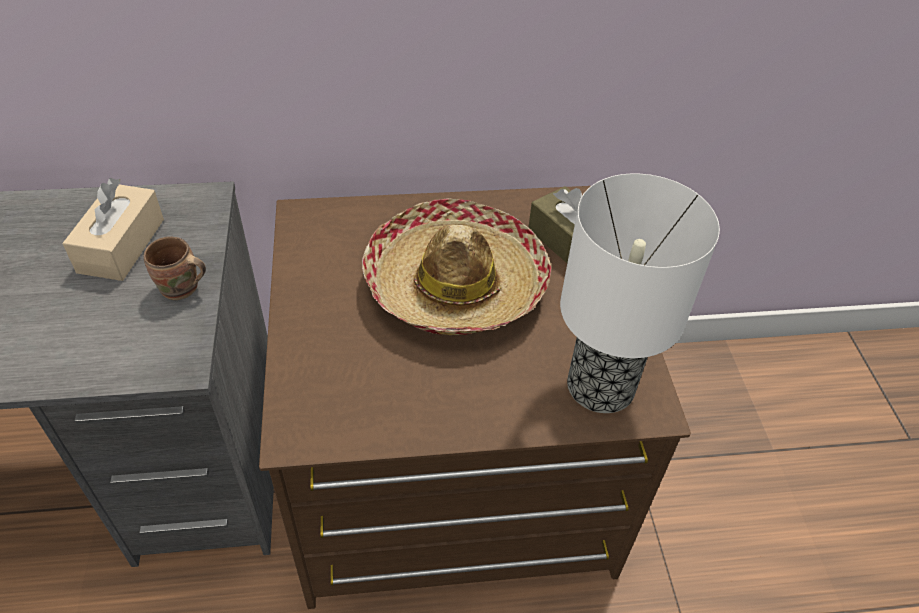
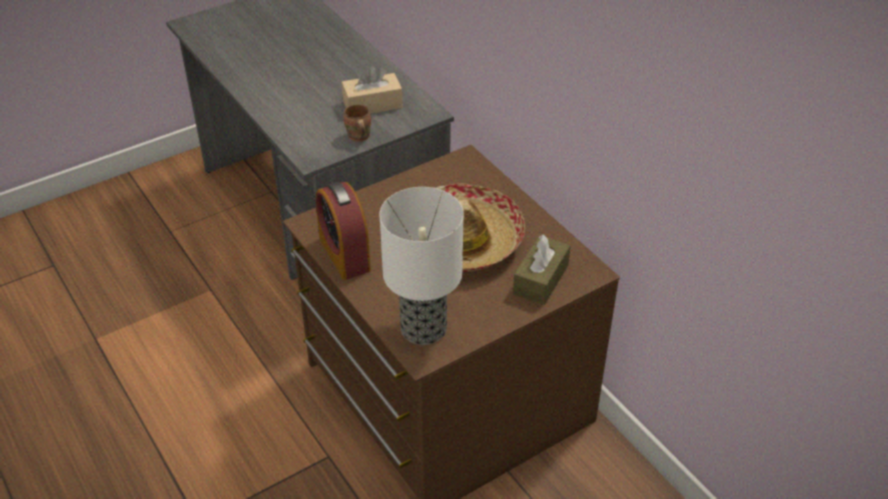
camera: 65 degrees right, 5 degrees down
none -> alarm clock [316,182,371,280]

